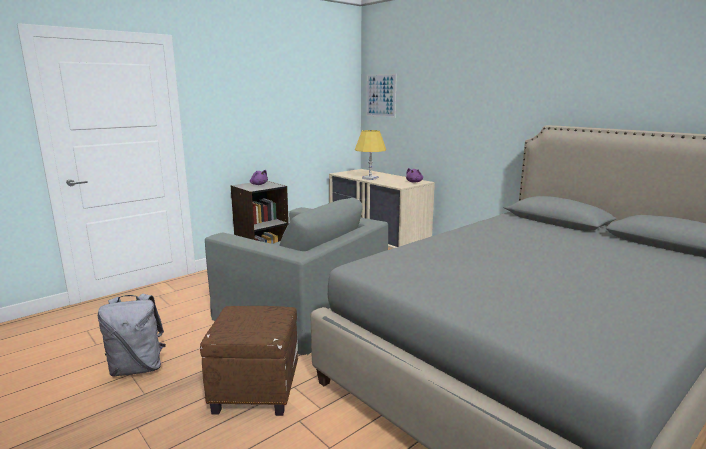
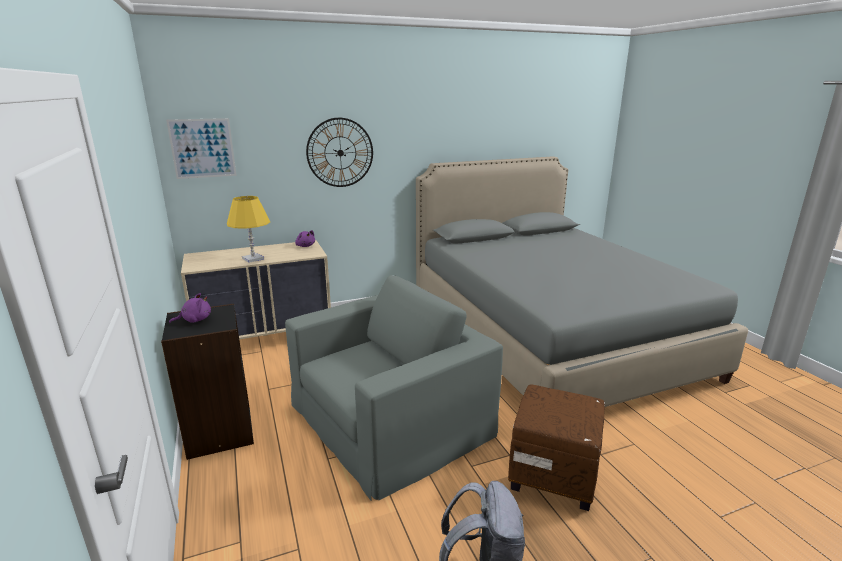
camera: 70 degrees left, 5 degrees up
none -> wall clock [306,118,373,187]

